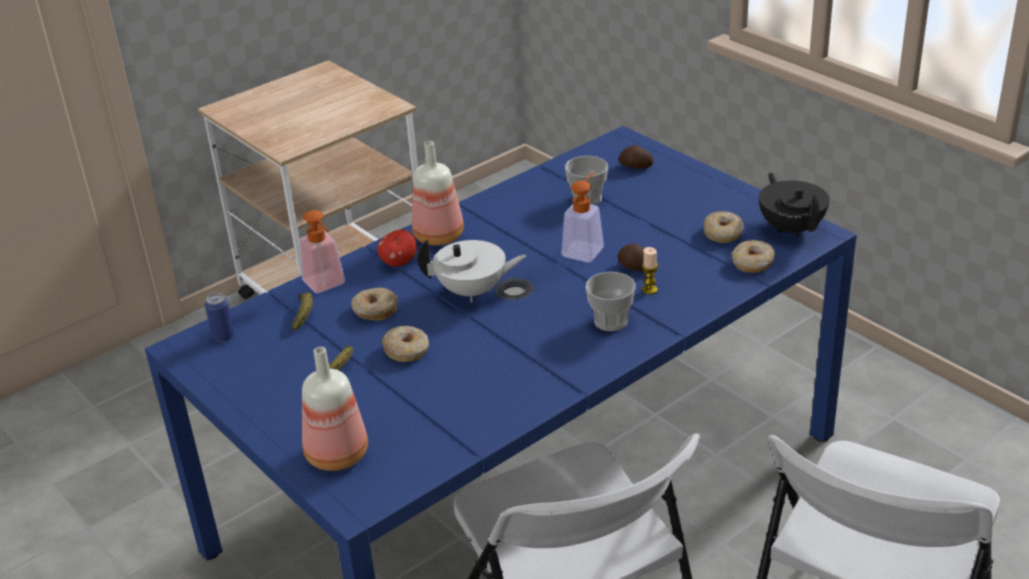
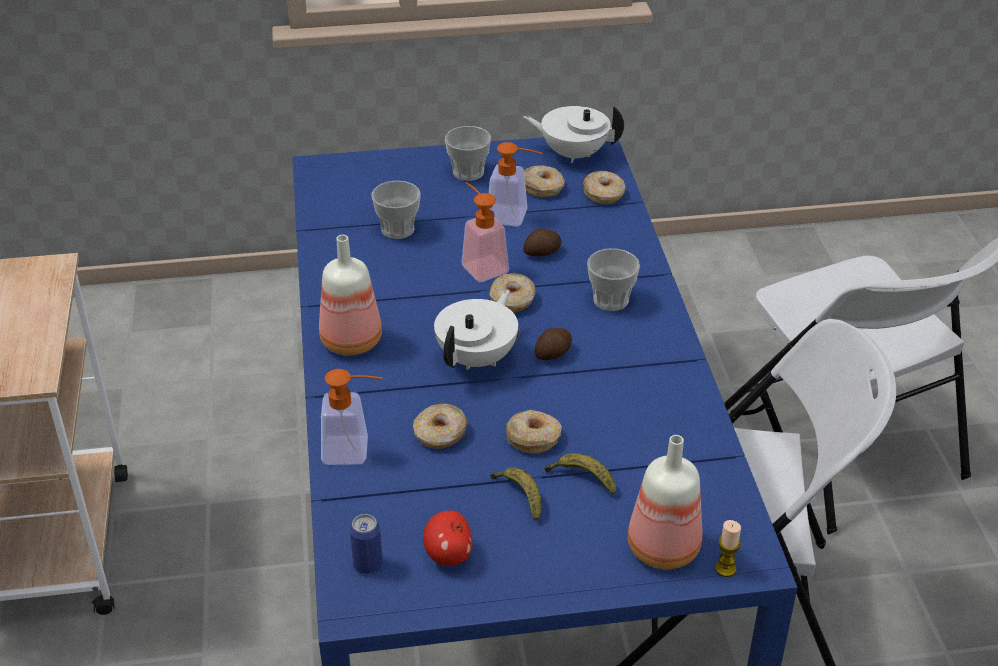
camera: 60 degrees left, 5 degrees up
banana [292,292,313,331] -> banana moved to [545,453,616,495]
apple [377,230,417,267] -> apple moved to [423,510,472,566]
potato [619,145,653,169] -> potato moved to [535,328,572,360]
candle [642,247,658,295] -> candle moved to [715,520,741,577]
black teapot [759,173,830,237] -> white teapot [523,106,624,163]
none -> cup [445,126,491,181]
none -> soap dispenser [489,142,542,227]
none -> donut [490,273,536,312]

